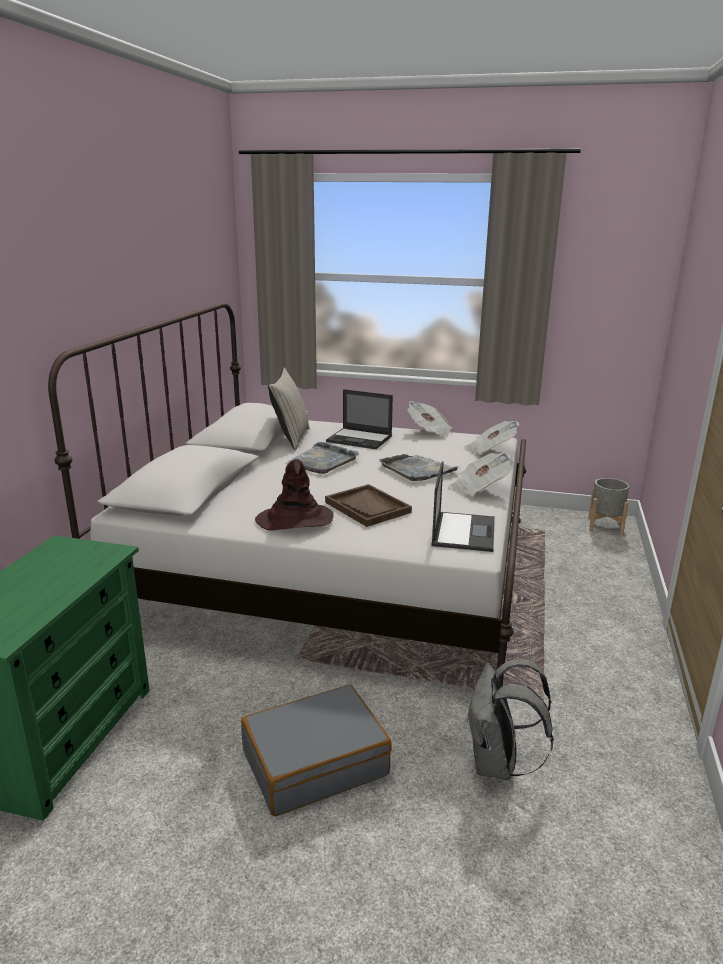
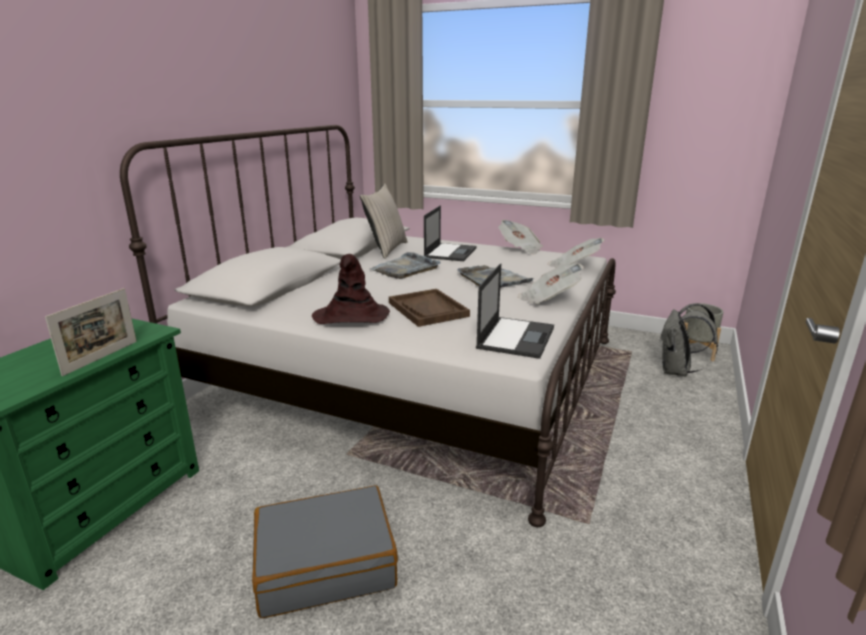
camera: 10 degrees right, 0 degrees up
laptop [326,389,393,449] -> laptop turned 105 degrees counterclockwise [424,206,477,261]
grey backpack [466,659,554,780] -> grey backpack moved to [659,303,718,377]
none -> picture frame [45,288,137,376]

